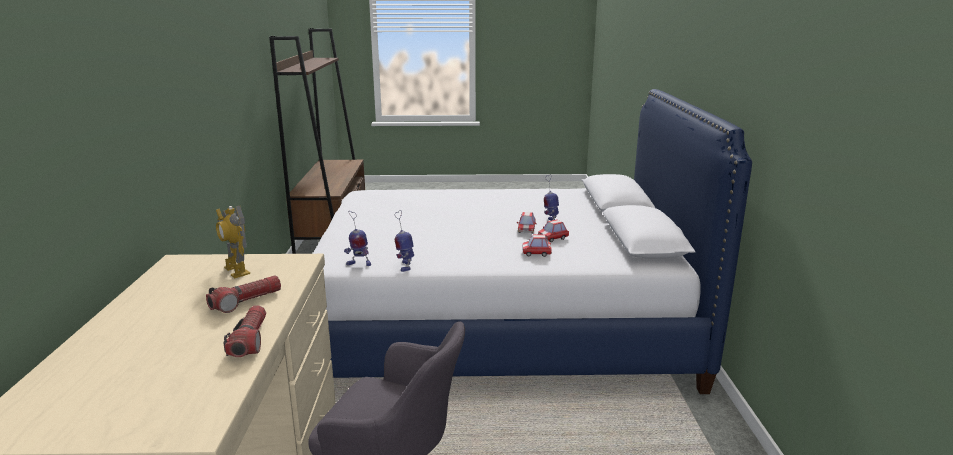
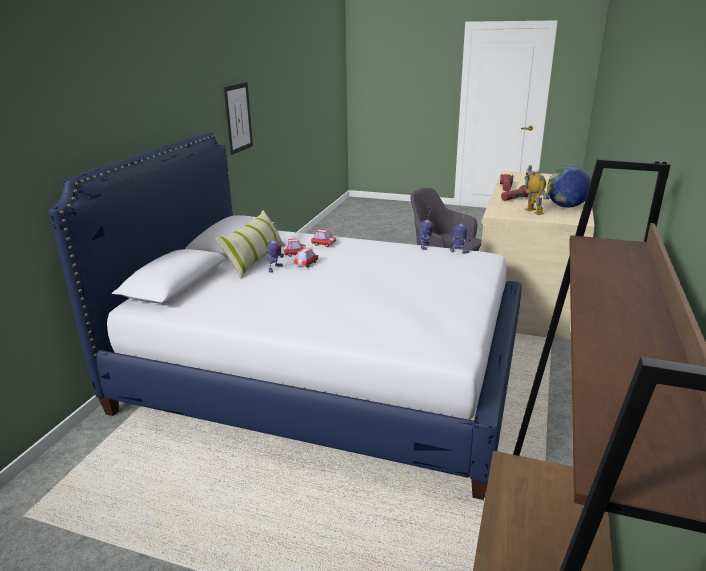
camera: 160 degrees left, 5 degrees up
none -> pillow [215,210,285,279]
none -> picture [224,82,253,155]
none -> globe [547,166,591,208]

